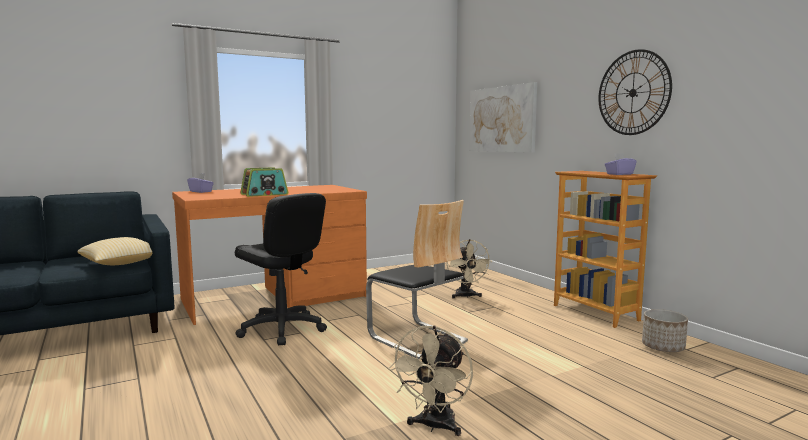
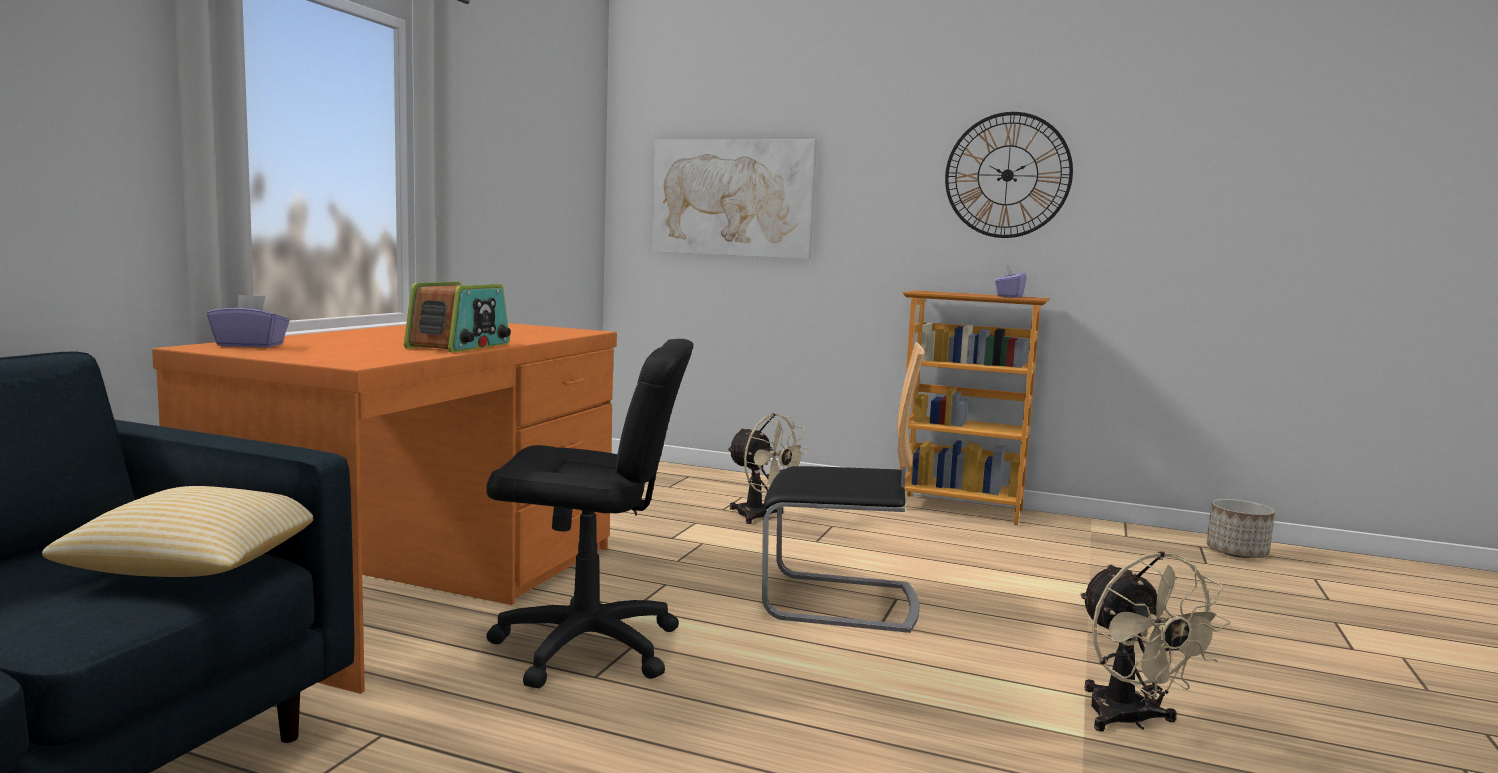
camera: 40 degrees left, 0 degrees up
planter [642,309,688,352] -> planter moved to [1207,499,1275,558]

